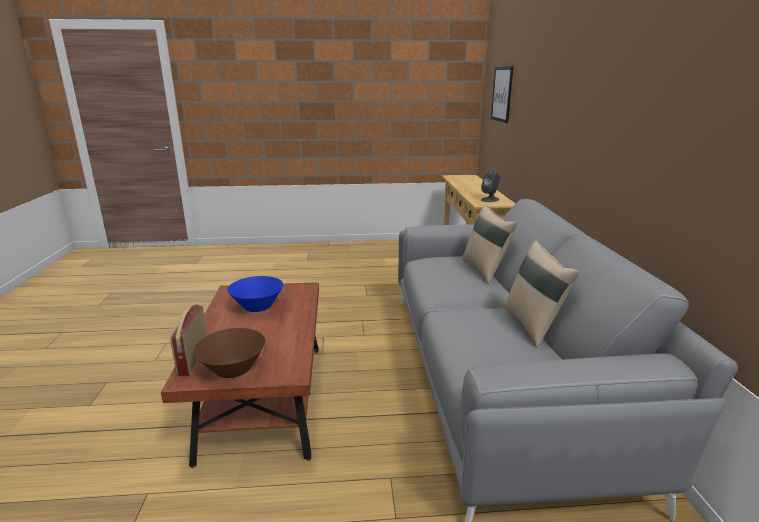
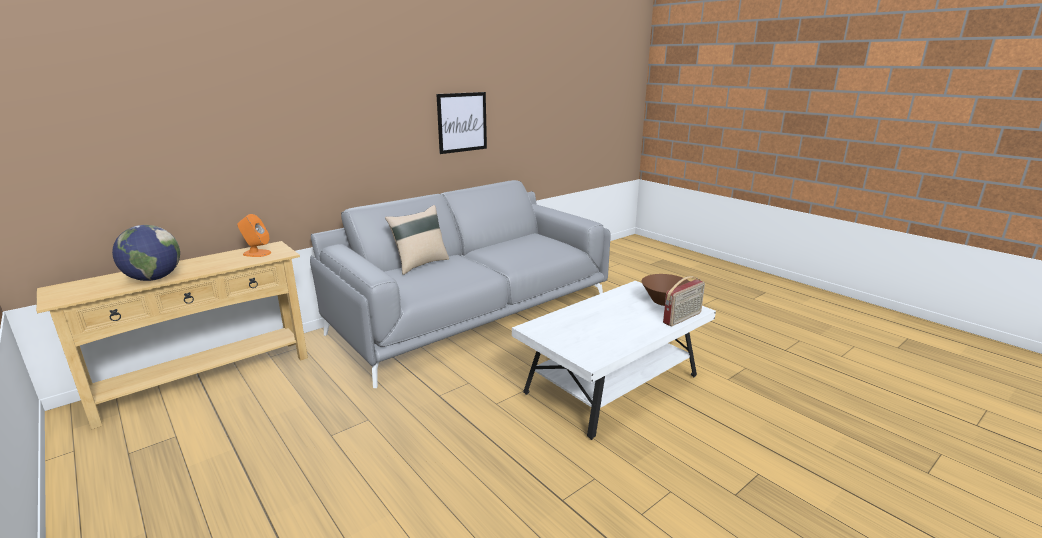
camera: 125 degrees left, 0 degrees up
brown coffee table [161,282,319,468] -> white coffee table [512,281,716,440]
blue bowl [227,276,283,312] -> none
grey speaker [481,169,500,202] -> orange speaker [237,214,272,257]
picture [491,66,513,123] -> picture moved to [436,92,487,154]
beige pillow [504,240,579,348] -> none
none -> globe [112,225,180,281]

